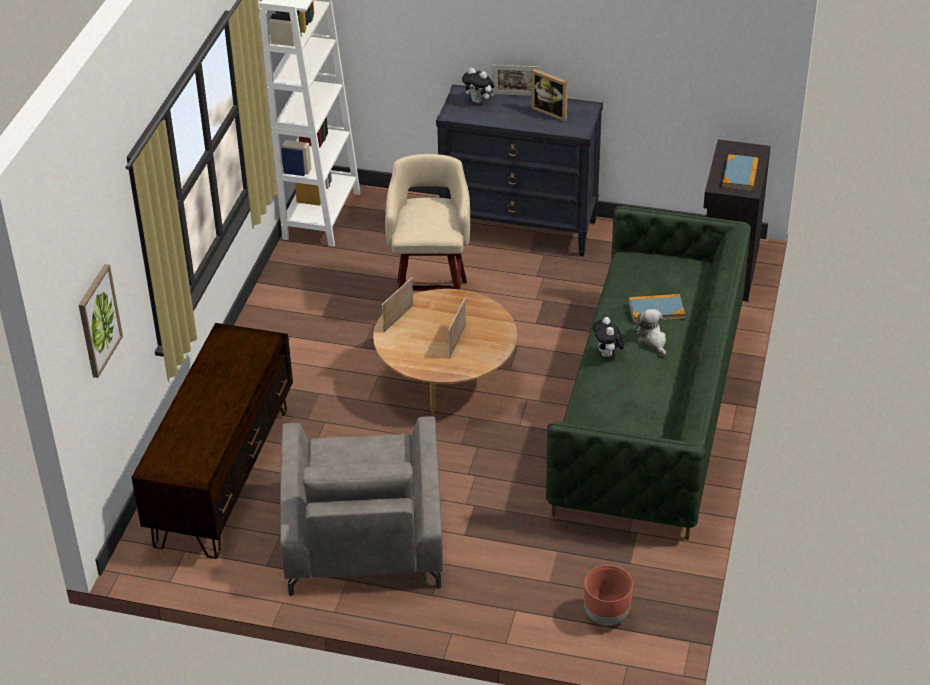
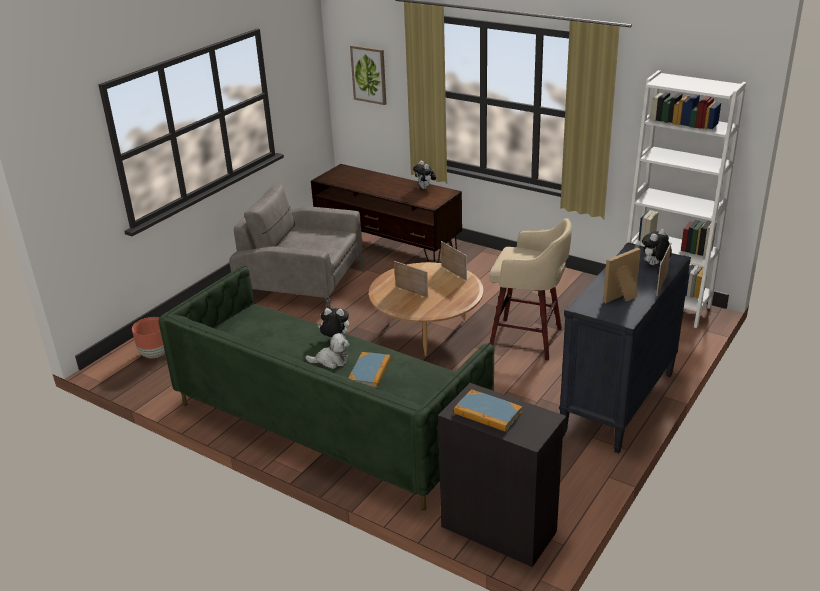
camera: 110 degrees right, 10 degrees down
none -> plush toy [413,160,436,189]

